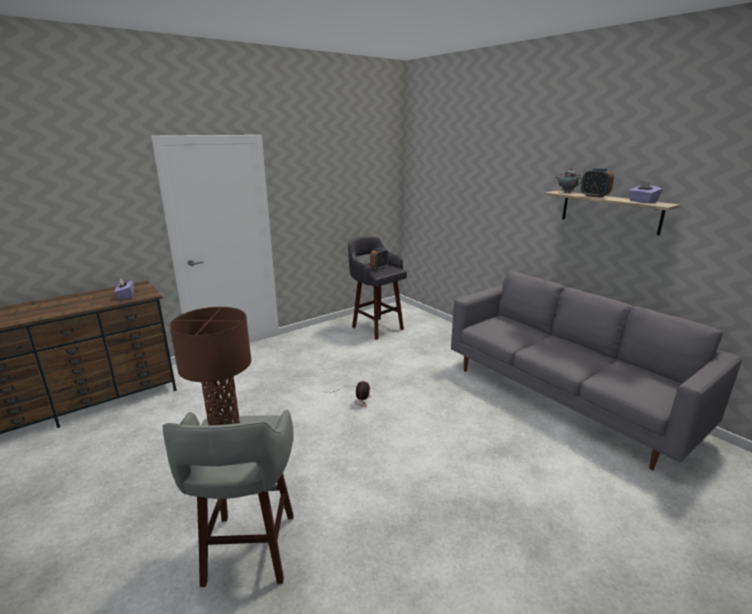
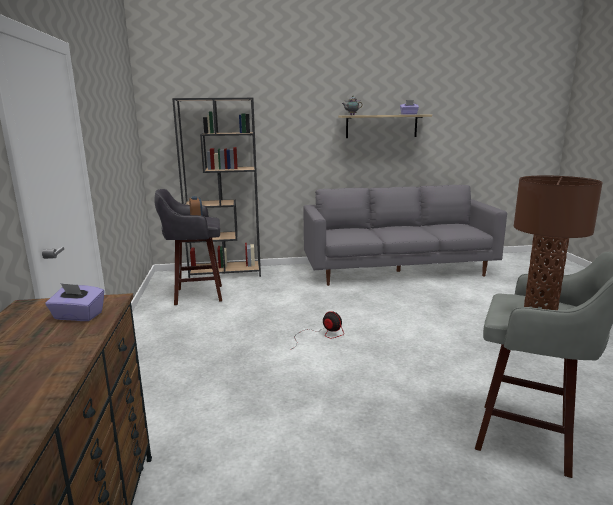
camera: 60 degrees left, 5 degrees down
alarm clock [581,168,614,198] -> none
none -> bookcase [172,98,261,278]

